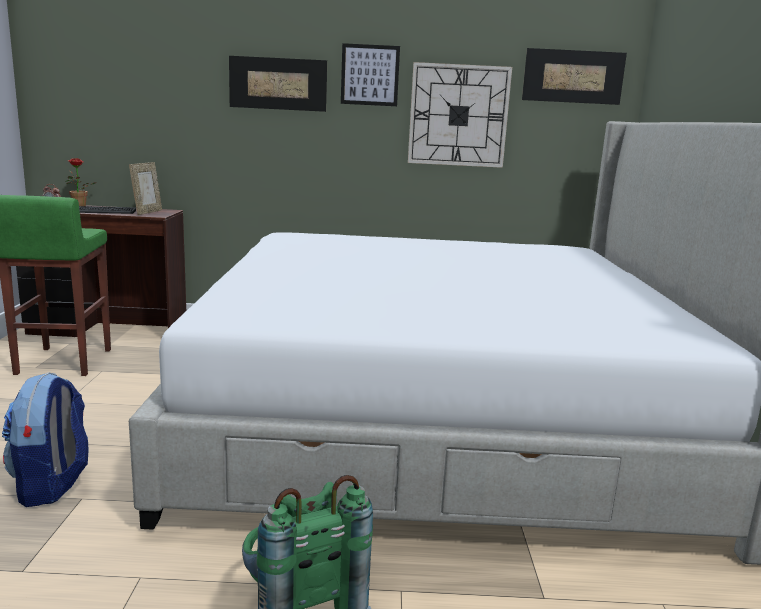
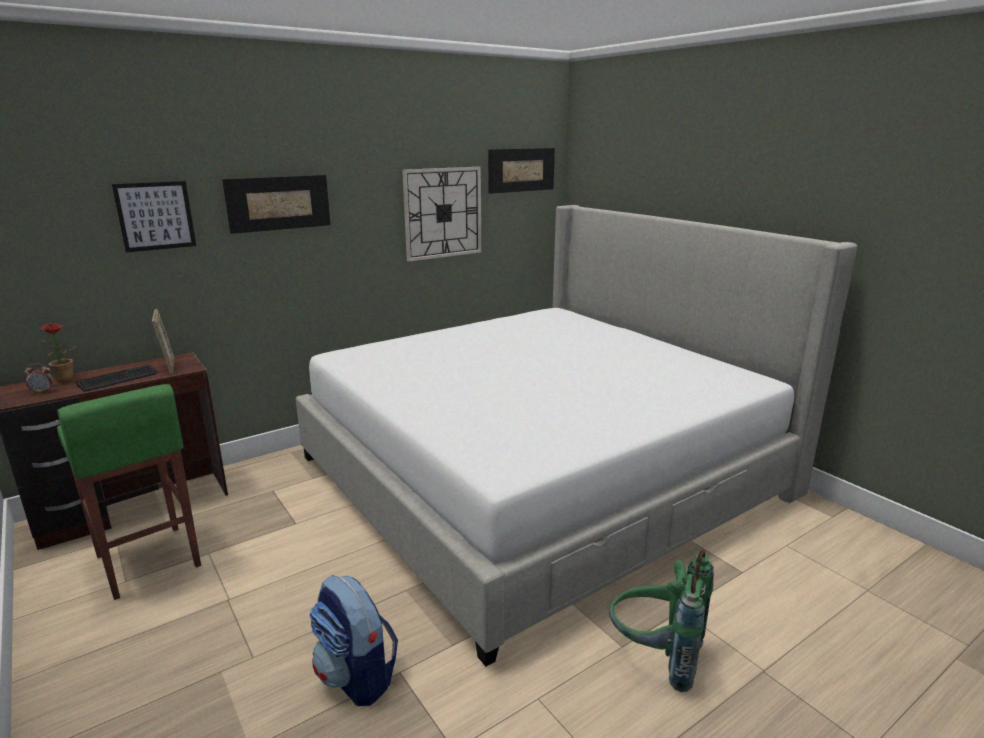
camera: 35 degrees left, 5 degrees up
picture [341,43,400,106] -> picture moved to [112,181,196,252]

